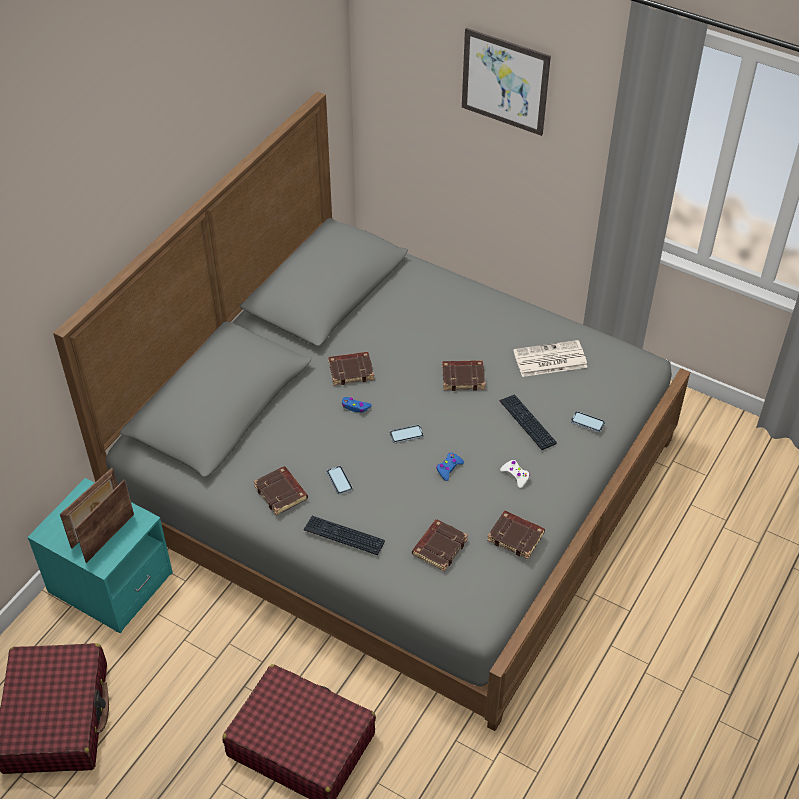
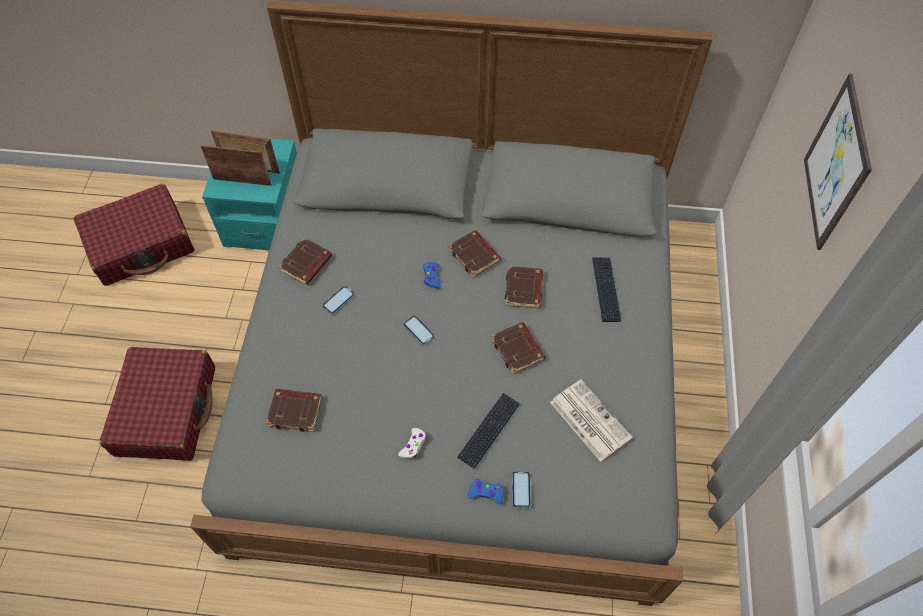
camera: 65 degrees right, 10 degrees up
keyboard [304,516,385,555] -> keyboard moved to [592,257,621,322]
blue game controller [436,453,464,481] -> blue game controller moved to [468,479,503,505]
brown book [487,511,545,559] -> brown book moved to [505,266,543,308]

